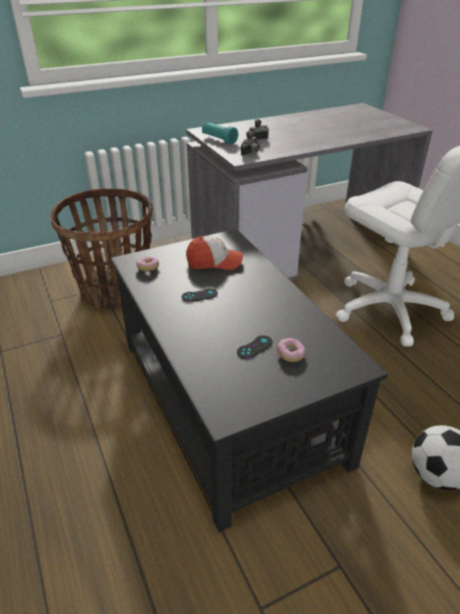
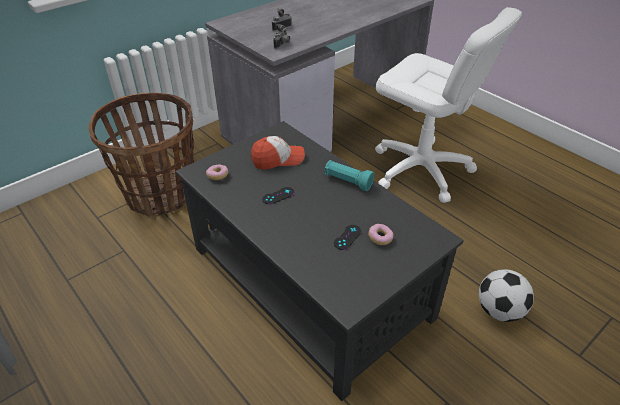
camera: 15 degrees left, 5 degrees up
turquoise flashlight [202,122,238,145] -> turquoise flashlight moved to [325,160,374,191]

